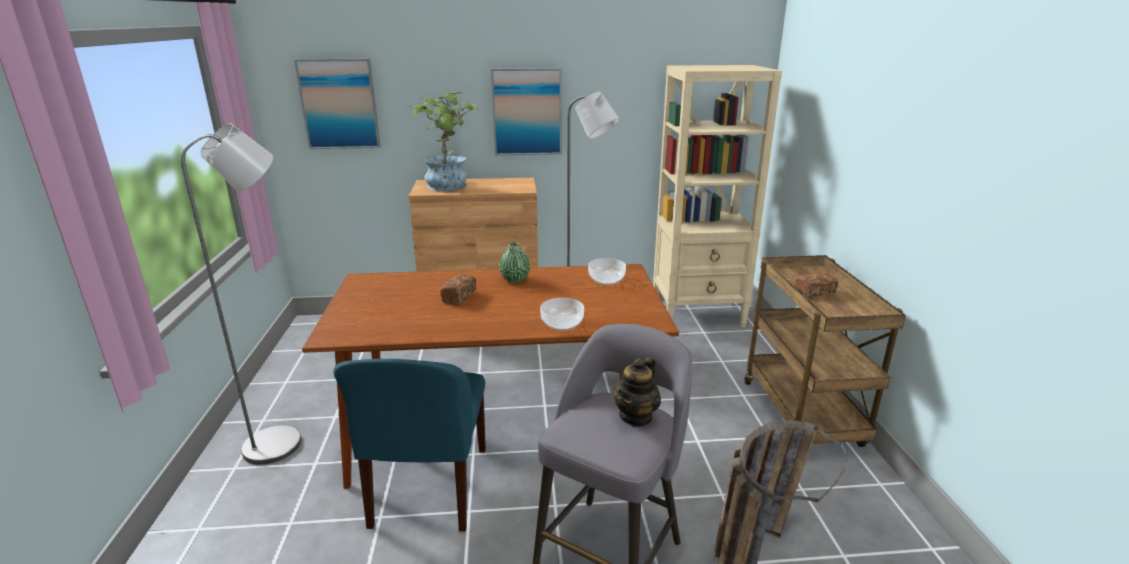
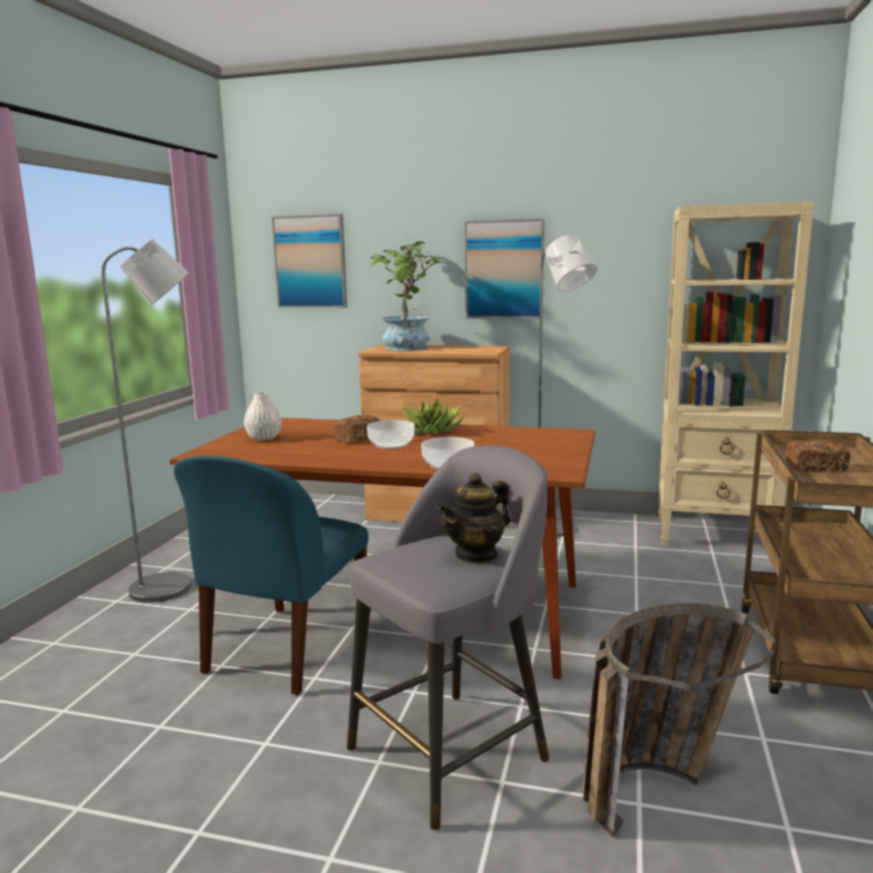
camera: 20 degrees right, 10 degrees down
green vase [499,242,530,283] -> potted plant [403,399,466,434]
bowl [588,258,626,285] -> bowl moved to [367,420,415,449]
none -> white vase [244,392,282,441]

